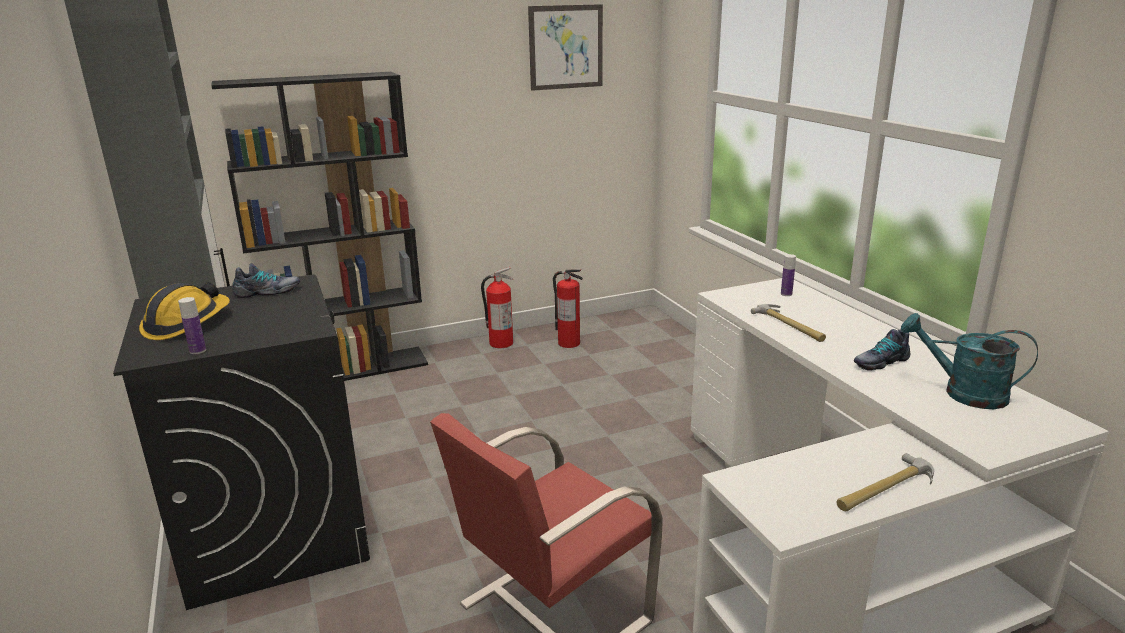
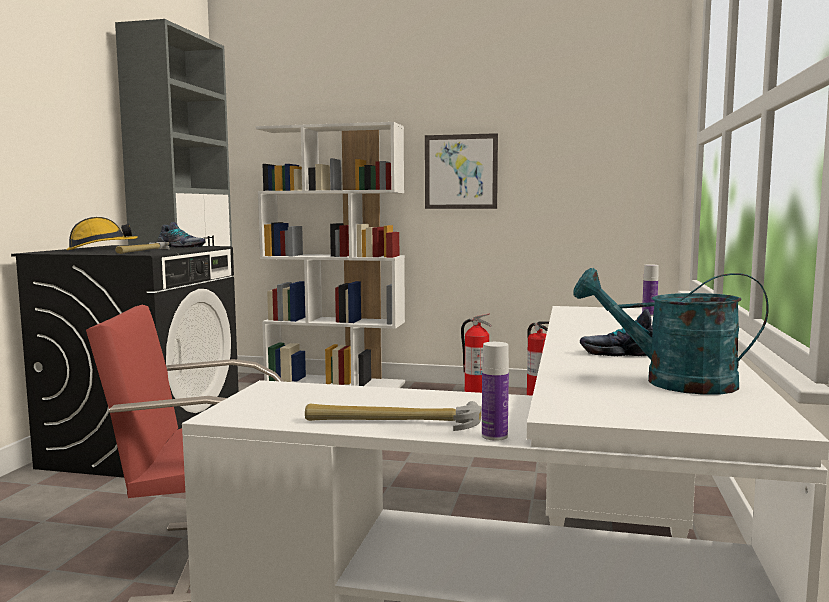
camera: 35 degrees right, 15 degrees down
bottle [178,297,206,354] -> bottle moved to [482,342,509,441]
black bookcase [211,72,428,381] -> white bookcase [256,122,405,388]
picture [528,4,603,91] -> picture moved to [425,133,498,209]
hammer [751,304,826,342] -> hammer moved to [115,242,169,254]
turquoise watering can [901,313,1038,409] -> turquoise watering can turned 45 degrees counterclockwise [573,268,769,395]

